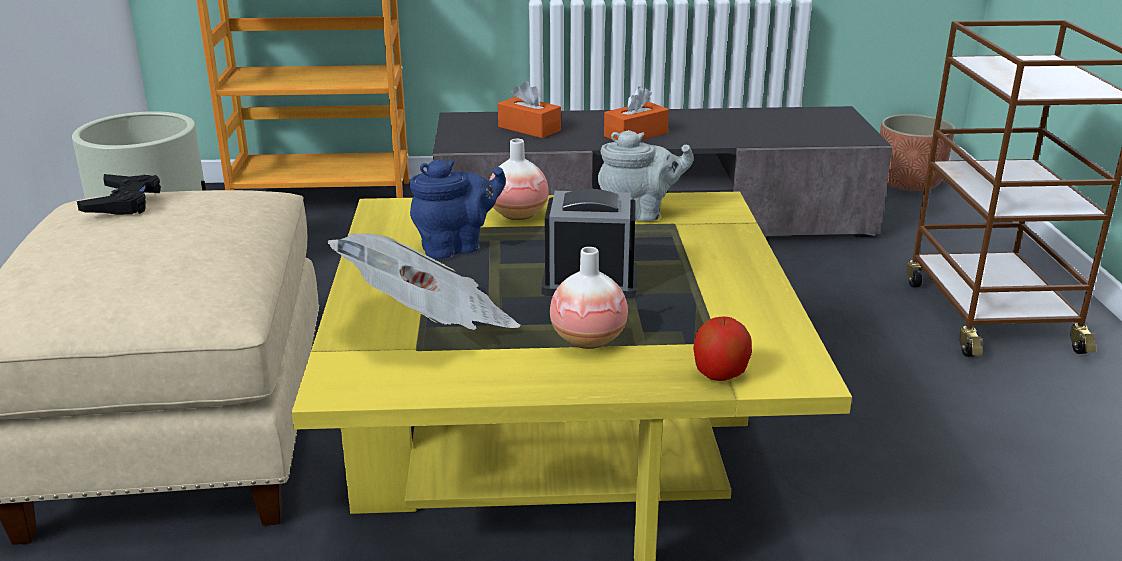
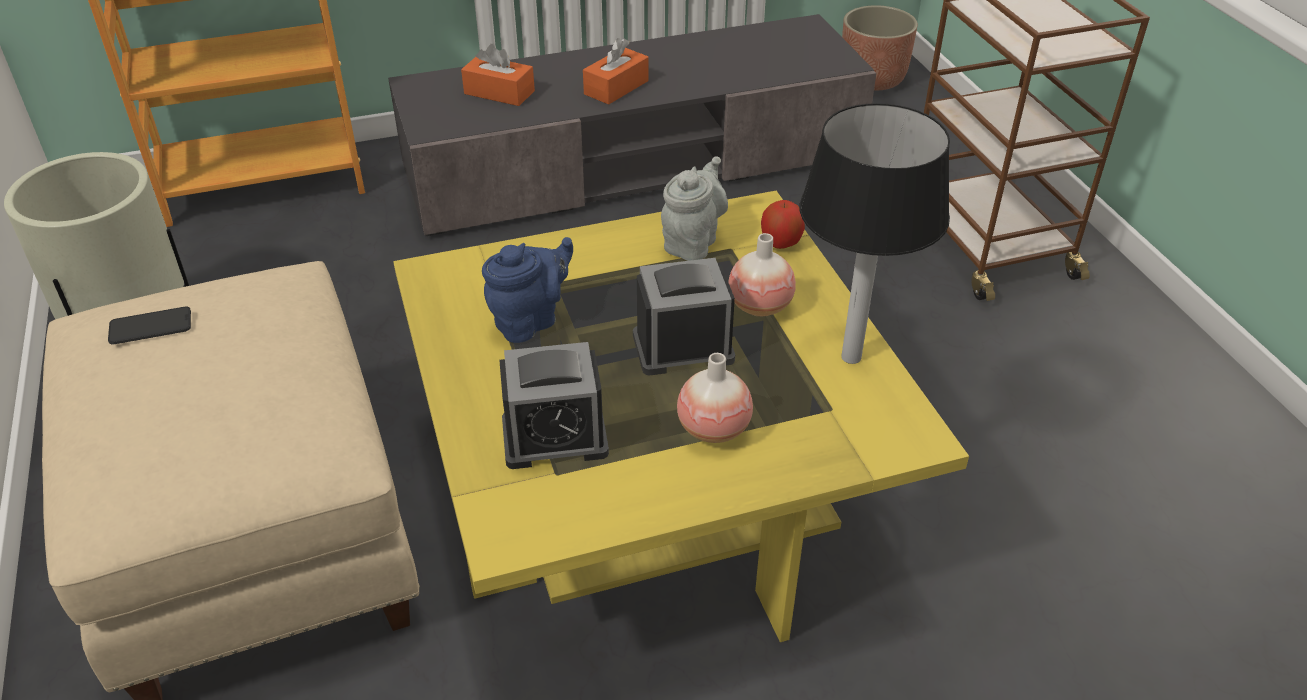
camera: 15 degrees left, 15 degrees up
black game controller [77,174,161,215] -> phone [108,306,191,345]
newspaper [328,234,521,330] -> alarm clock [499,342,609,469]
vase [490,139,549,220] -> vase moved to [728,233,796,317]
grey teapot [598,130,694,221] -> grey teapot turned 45 degrees counterclockwise [661,156,728,261]
apple [693,316,752,381] -> apple moved to [761,200,805,249]
none -> table lamp [800,103,950,364]

